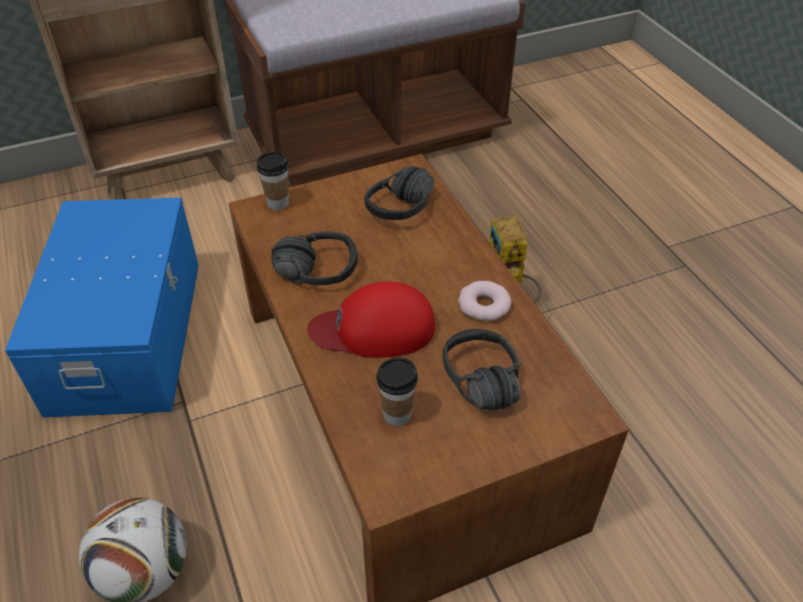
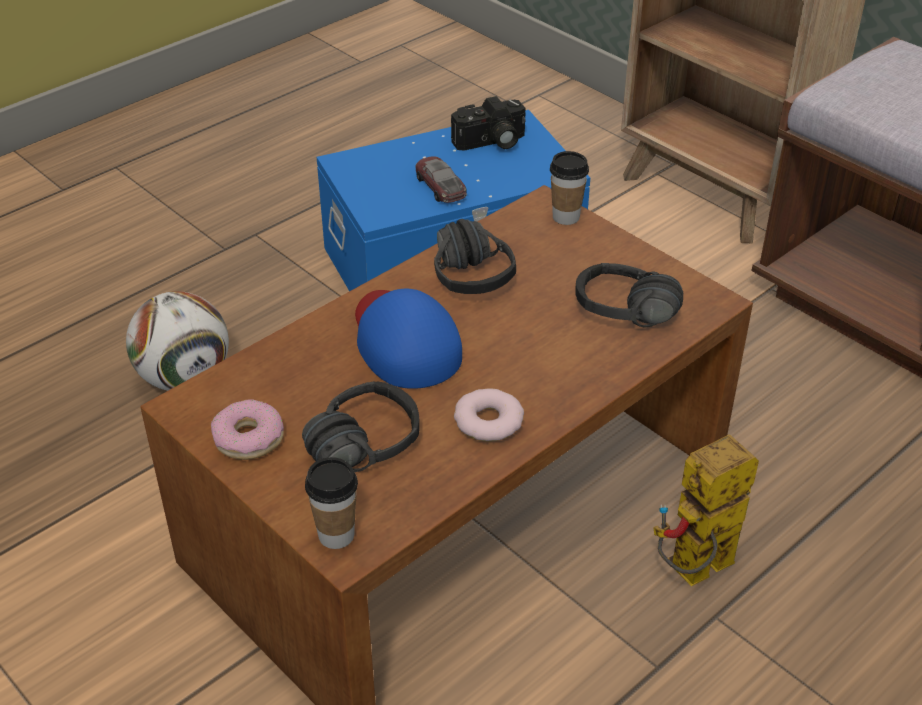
camera: 70 degrees right, 5 degrees down
red cap [307,281,435,358] -> blue cap [355,289,462,389]
cup [376,358,418,426] -> cup moved to [305,457,358,549]
none -> donut [211,399,284,460]
none -> toy car [416,156,467,203]
none -> camera [451,96,526,150]

